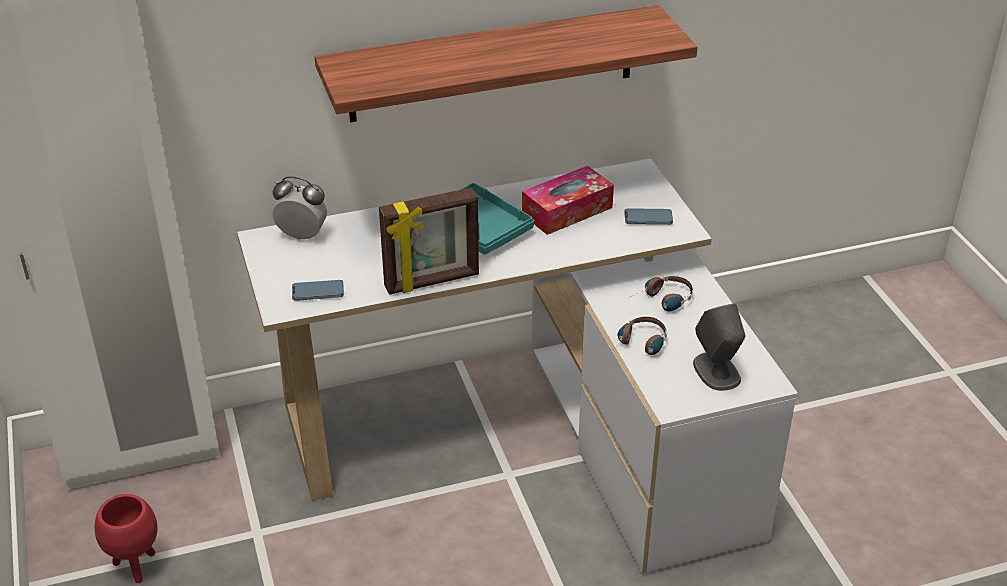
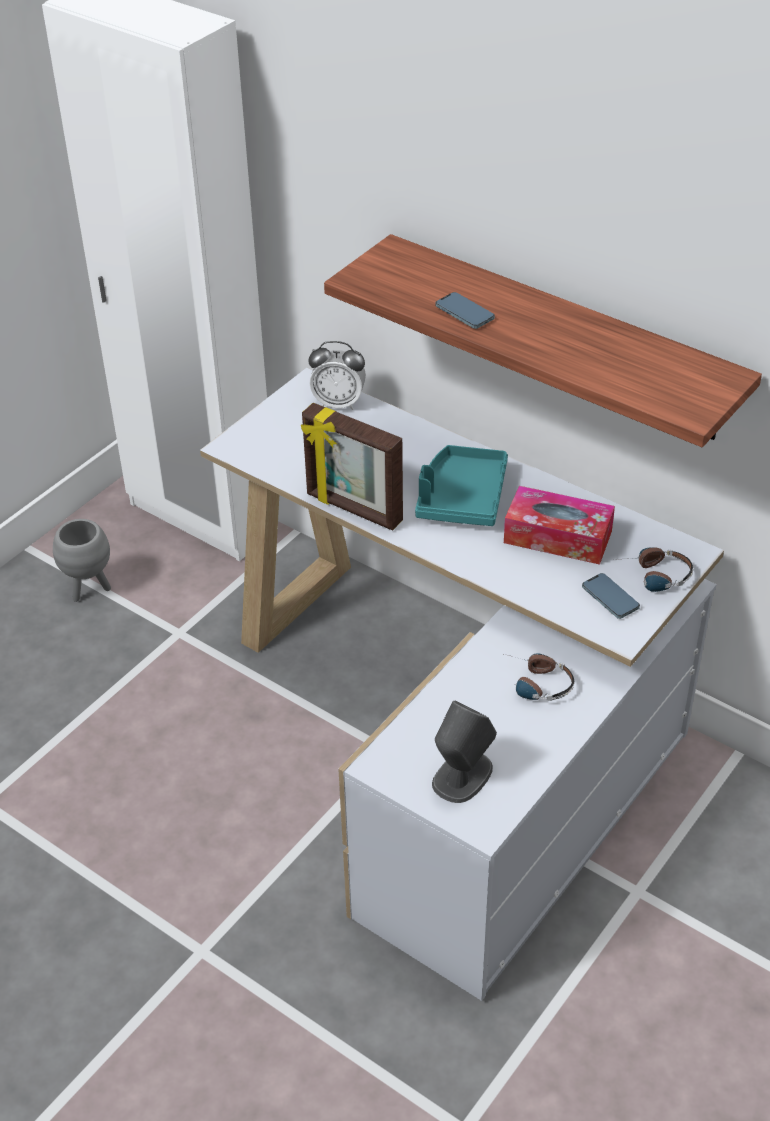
camera: 55 degrees right, 5 degrees up
red planter [95,494,158,583] -> grey planter [53,519,111,602]
alarm clock [273,177,328,240] -> alarm clock turned 120 degrees clockwise [308,341,366,410]
phone [292,280,344,301] -> phone moved to [435,292,495,329]
headphones [615,317,667,355] -> headphones moved to [616,547,693,592]

